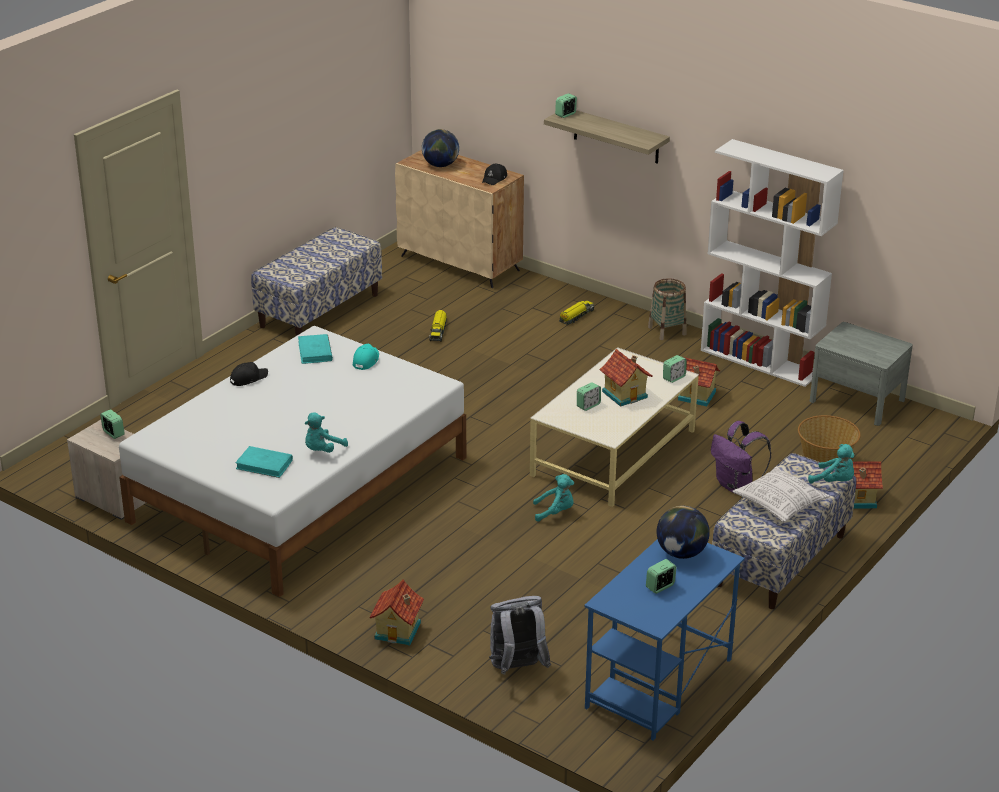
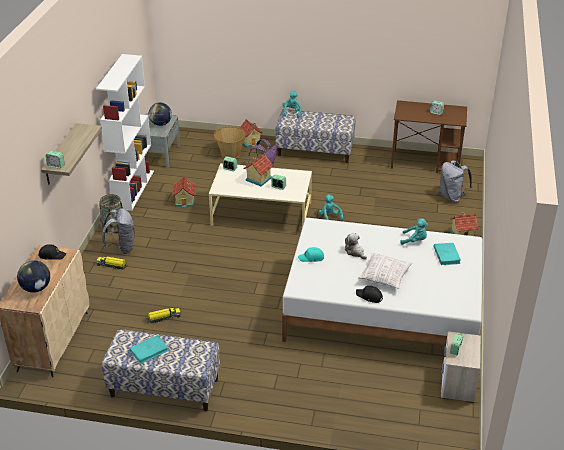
camera: 115 degrees left, 5 degrees up
turquoise book [298,334,333,364] -> turquoise book moved to [129,335,169,364]
blue desk [584,539,745,741] -> brown desk [391,100,467,173]
globe [657,506,710,559] -> globe moved to [149,103,172,126]
pillow [732,466,830,522] -> pillow moved to [358,253,412,289]
none -> grey backpack [102,208,135,254]
none -> plush toy [345,233,367,260]

